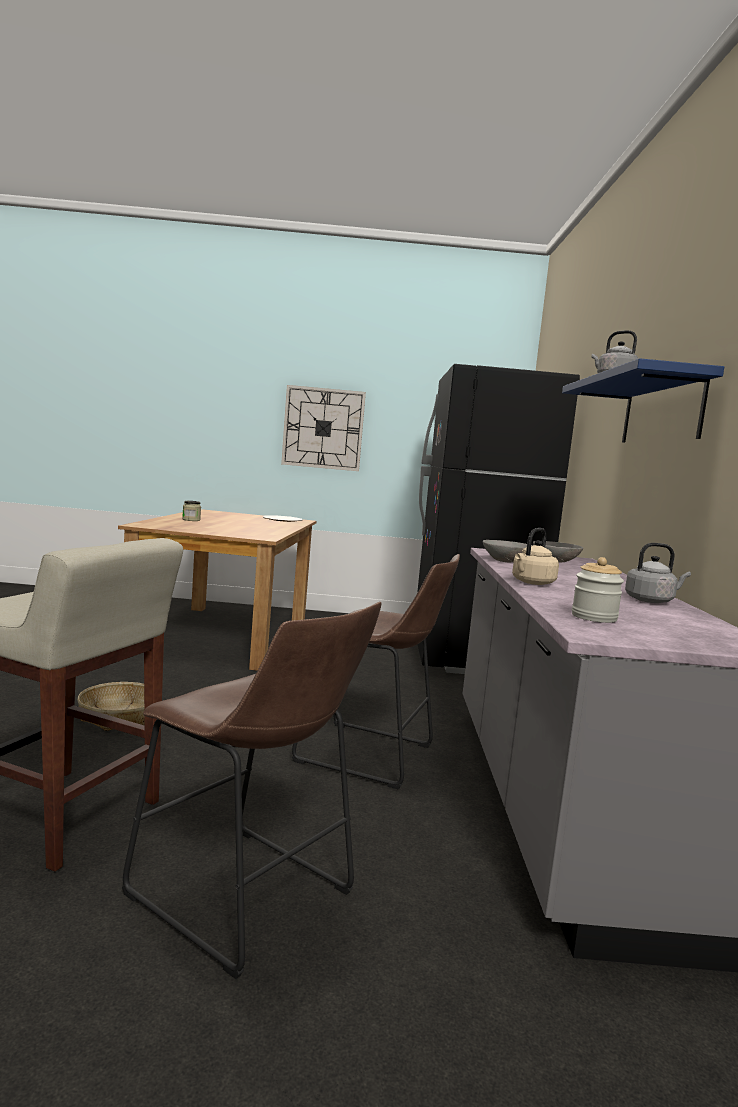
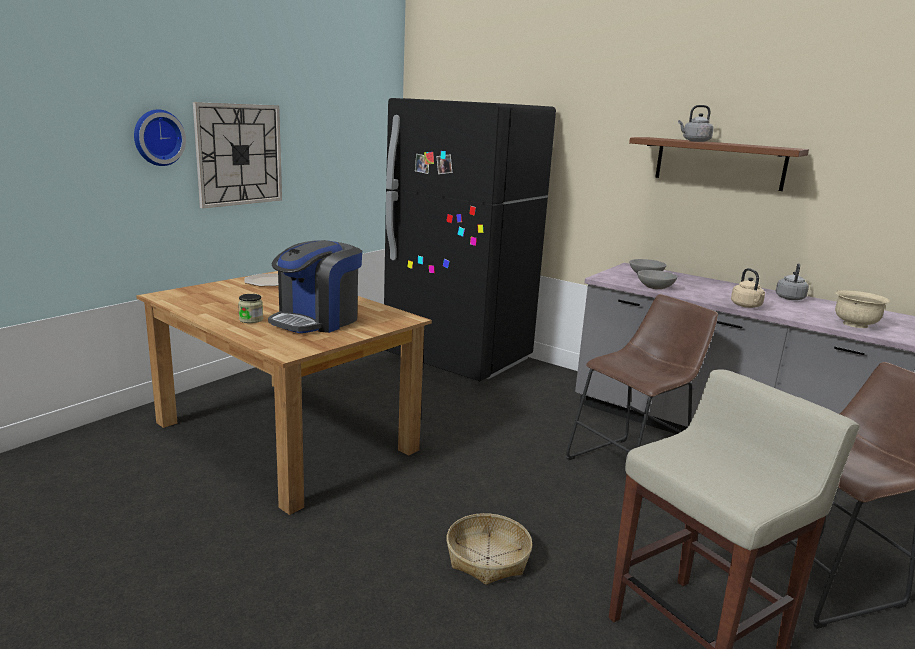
camera: 55 degrees left, 10 degrees up
blue shelf [562,358,724,443] -> brown shelf [629,137,809,191]
jar [572,557,624,623] -> beige bowl [835,290,890,328]
none -> wall clock [134,109,186,166]
none -> coffee machine [268,240,362,333]

